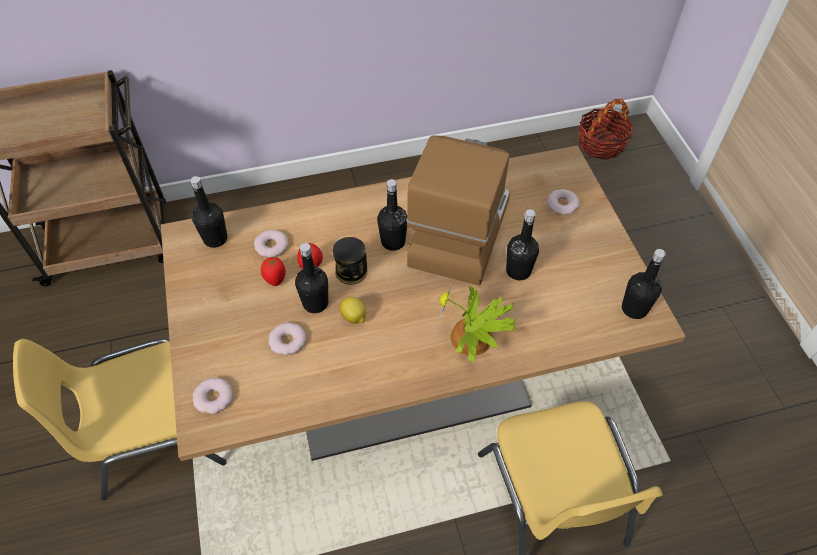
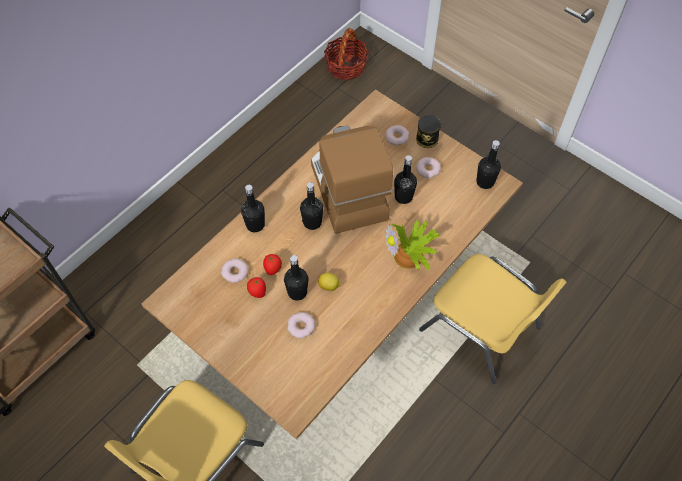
camera: 35 degrees left, 5 degrees up
black bottle [190,176,227,248] -> black bottle moved to [241,185,265,232]
donut [193,378,233,414] -> donut moved to [416,157,441,178]
can [332,237,367,285] -> can moved to [416,115,441,148]

